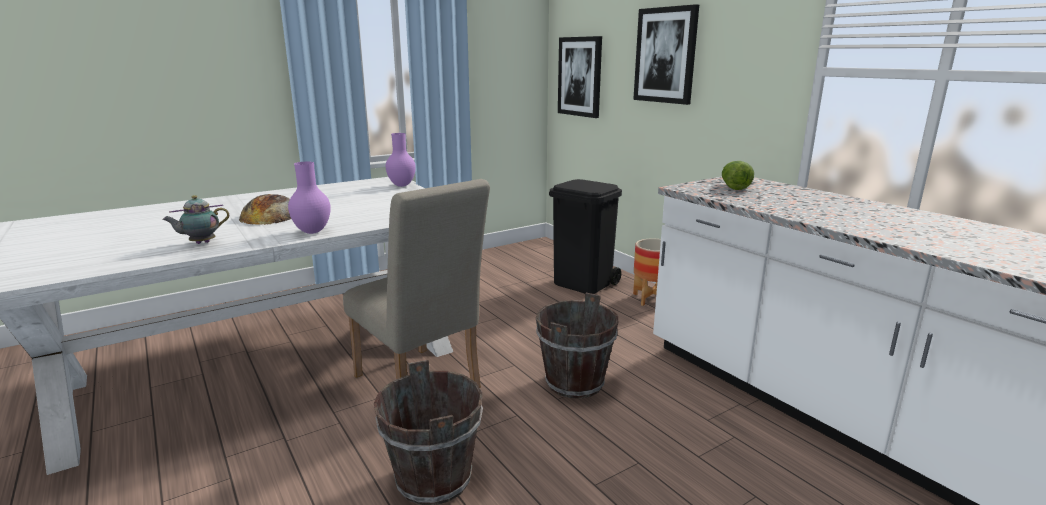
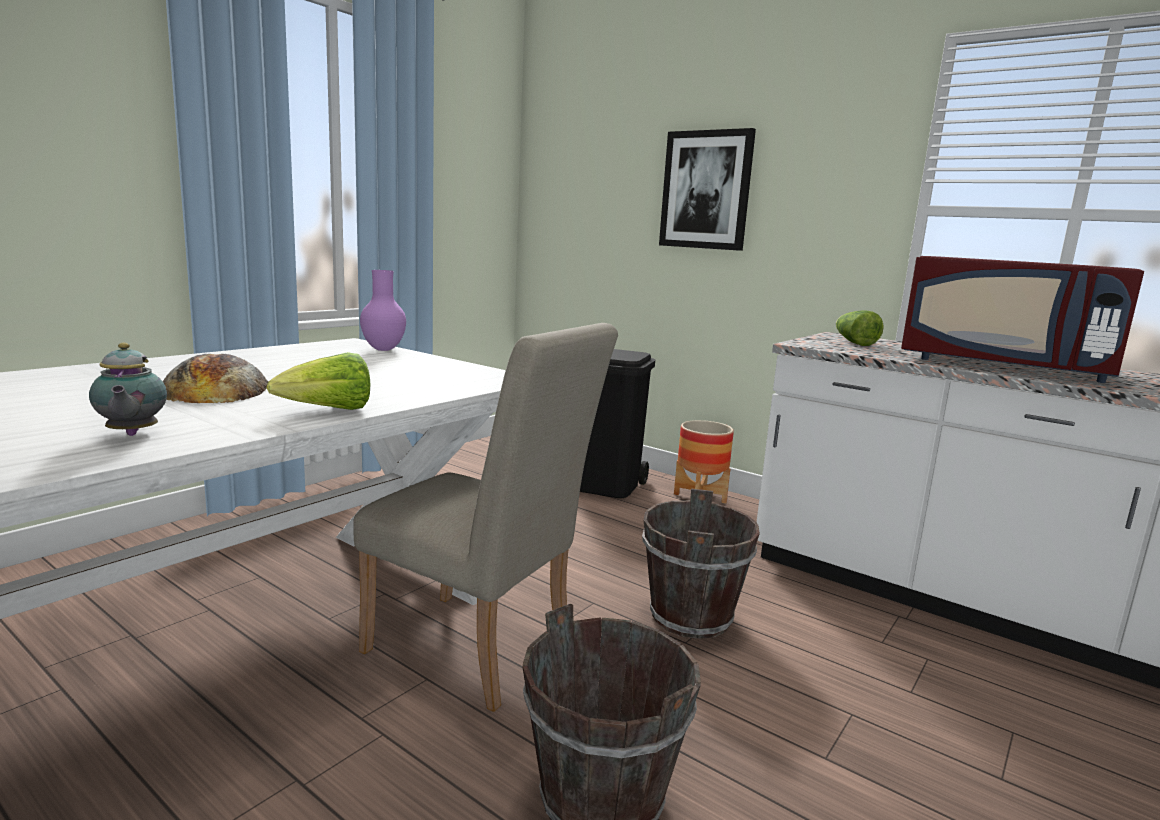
camera: 20 degrees left, 5 degrees down
teapot [162,195,229,244] -> teapot turned 60 degrees counterclockwise [89,343,167,436]
purple vase [288,162,331,234] -> lettuce [267,352,370,410]
picture [558,36,602,118] -> none
none -> red microwave [901,256,1144,383]

